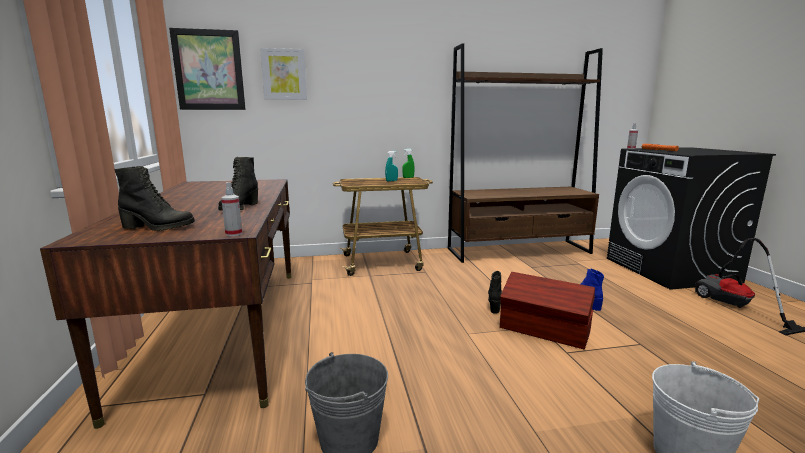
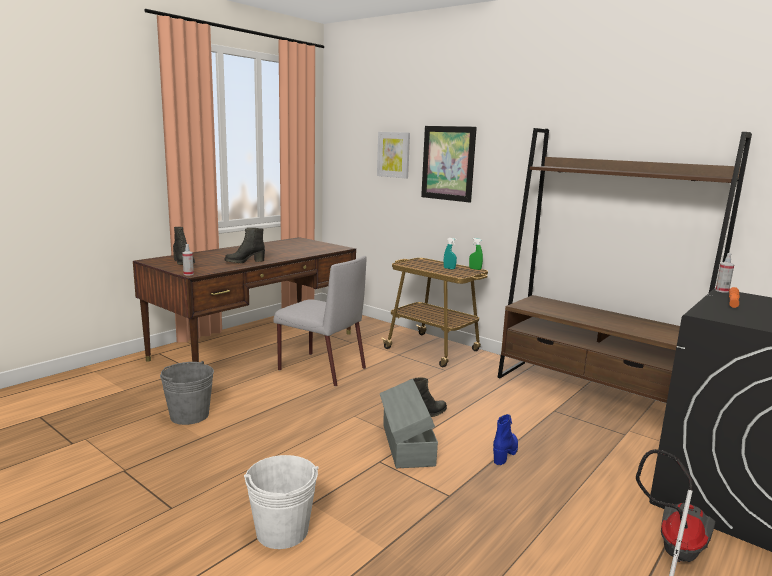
camera: 50 degrees right, 0 degrees up
picture [169,28,246,110] -> picture moved to [421,126,477,203]
brown storage box [500,272,595,349] -> grey storage box [380,379,438,468]
none -> grey chair [273,256,367,387]

